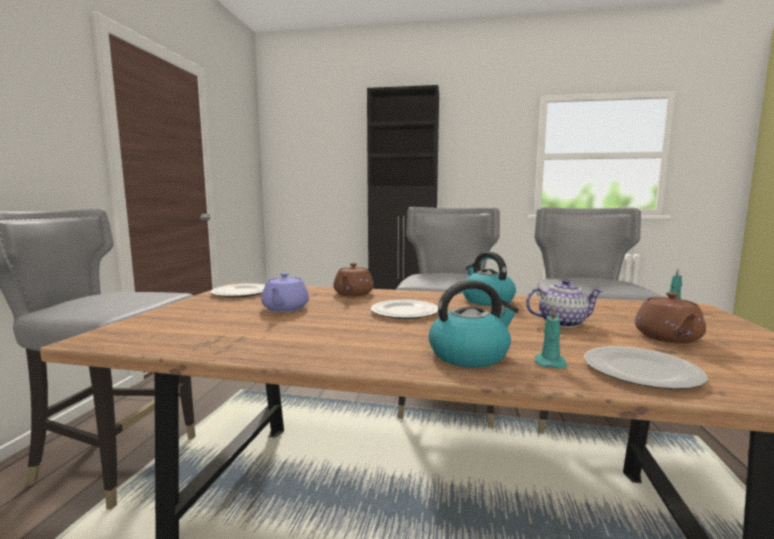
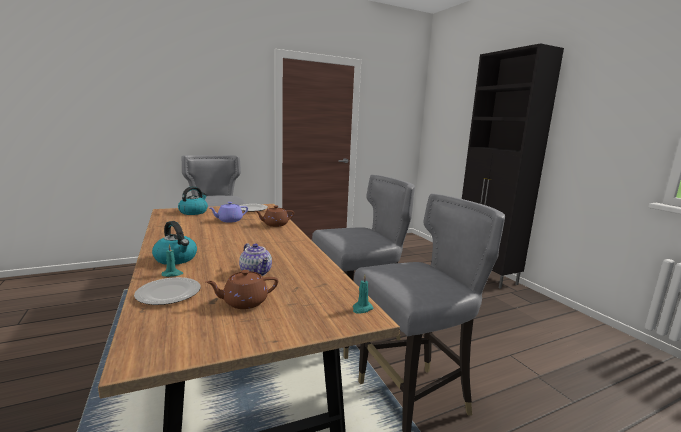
camera: 55 degrees right, 5 degrees up
plate [371,300,438,319] -> none
kettle [463,252,516,306] -> kettle moved to [178,186,208,215]

